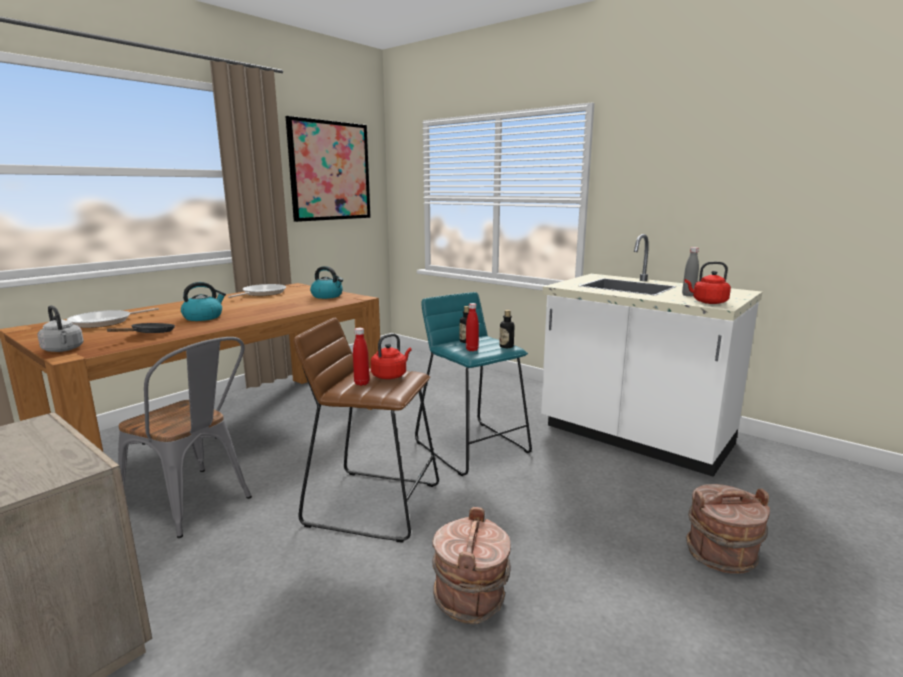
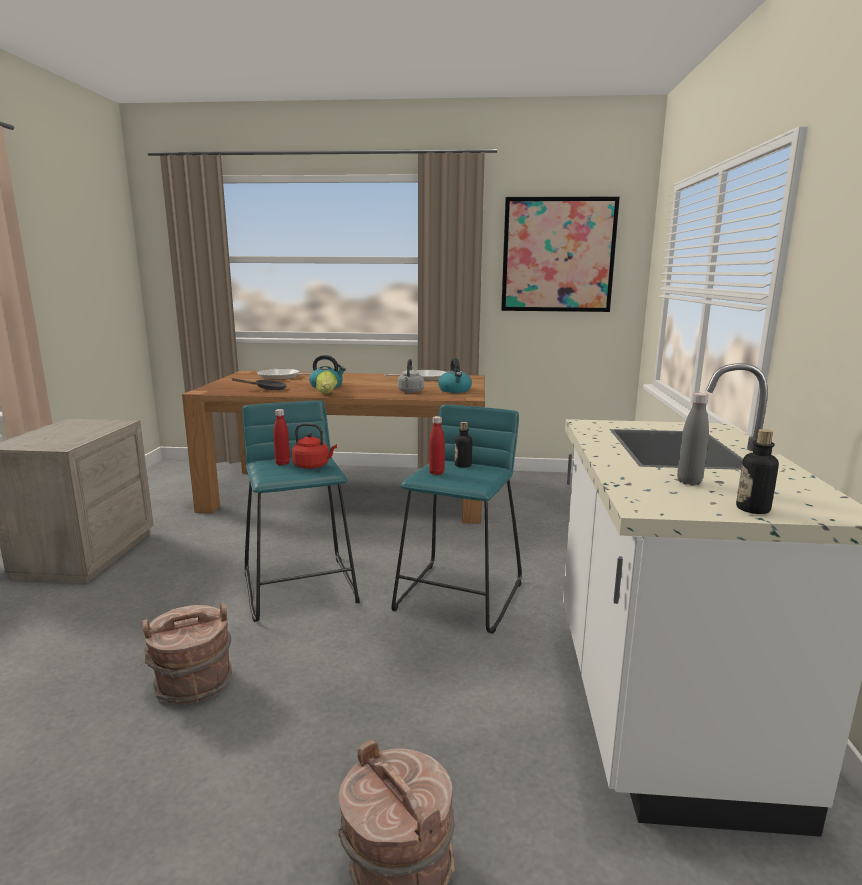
camera: 55 degrees right, 0 degrees up
grey kettle [37,305,84,352] -> grey kettle moved to [398,359,424,393]
grey chair [118,337,252,538] -> none
brown stool [294,318,439,542] -> turquoise stool [242,400,360,622]
bottle [499,310,514,348] -> bottle moved to [736,429,779,514]
red kettle [685,262,731,304] -> none
none -> lettuce [316,370,338,394]

